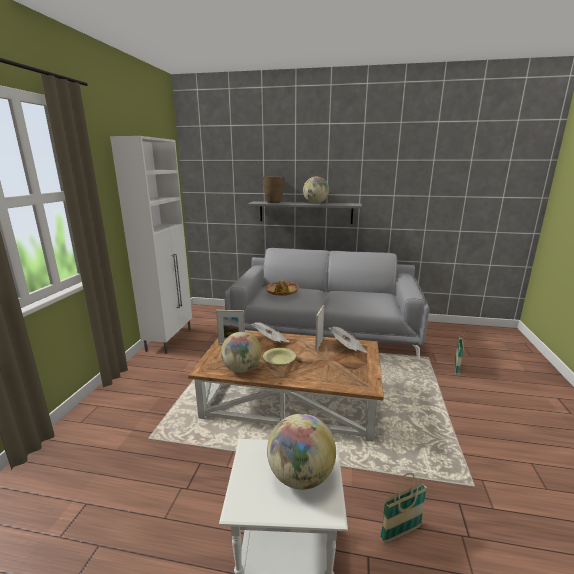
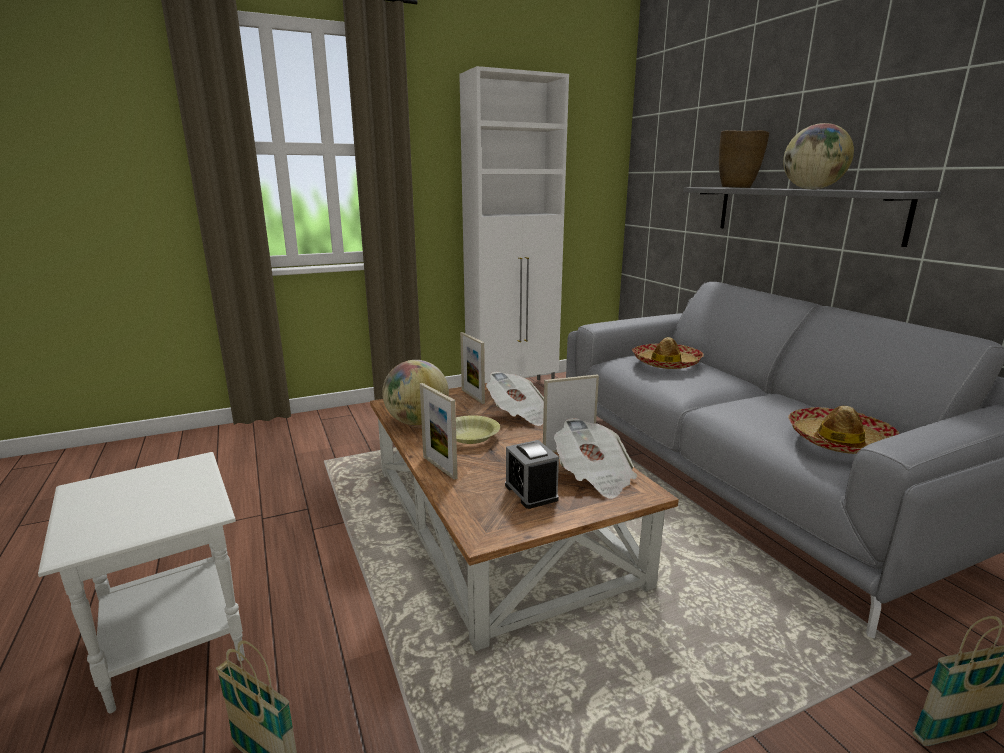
camera: 55 degrees right, 0 degrees up
globe [267,414,336,490] -> none
none -> picture frame [420,383,458,480]
none -> alarm clock [505,440,559,509]
none -> hat [788,406,900,454]

